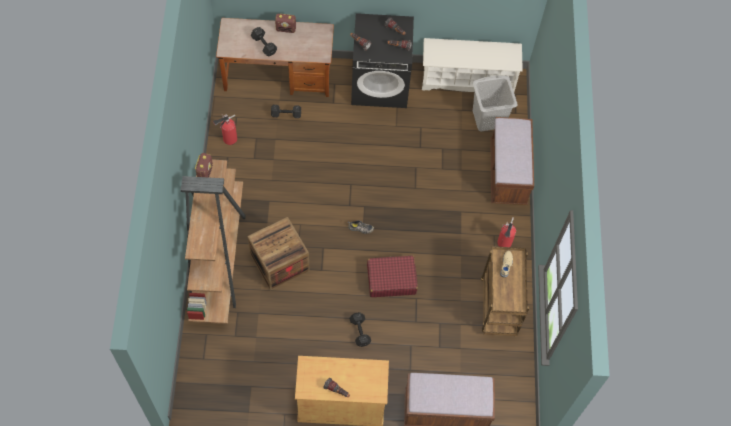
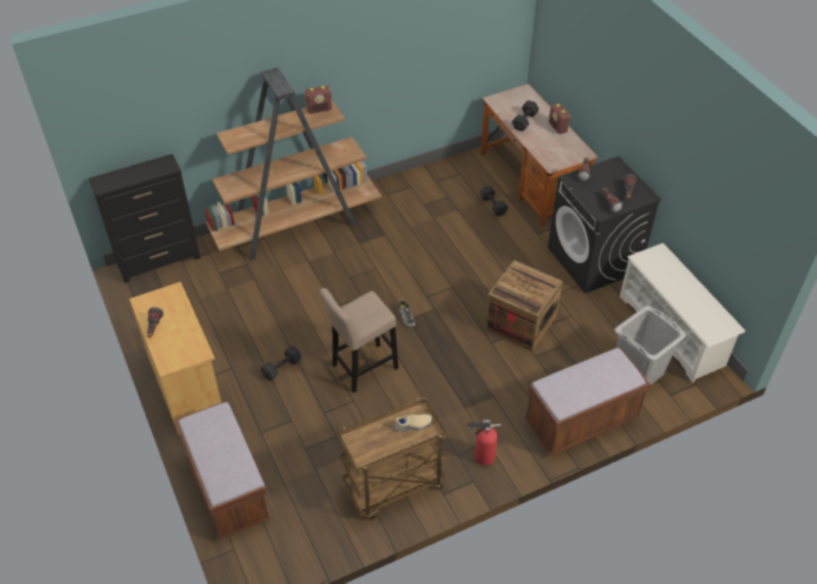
camera: 65 degrees right, 15 degrees down
fire extinguisher [213,114,237,145] -> none
crate [248,217,310,290] -> crate moved to [485,260,563,352]
red suitcase [367,256,418,297] -> beige stool [319,288,398,393]
none -> black dresser [89,154,201,283]

